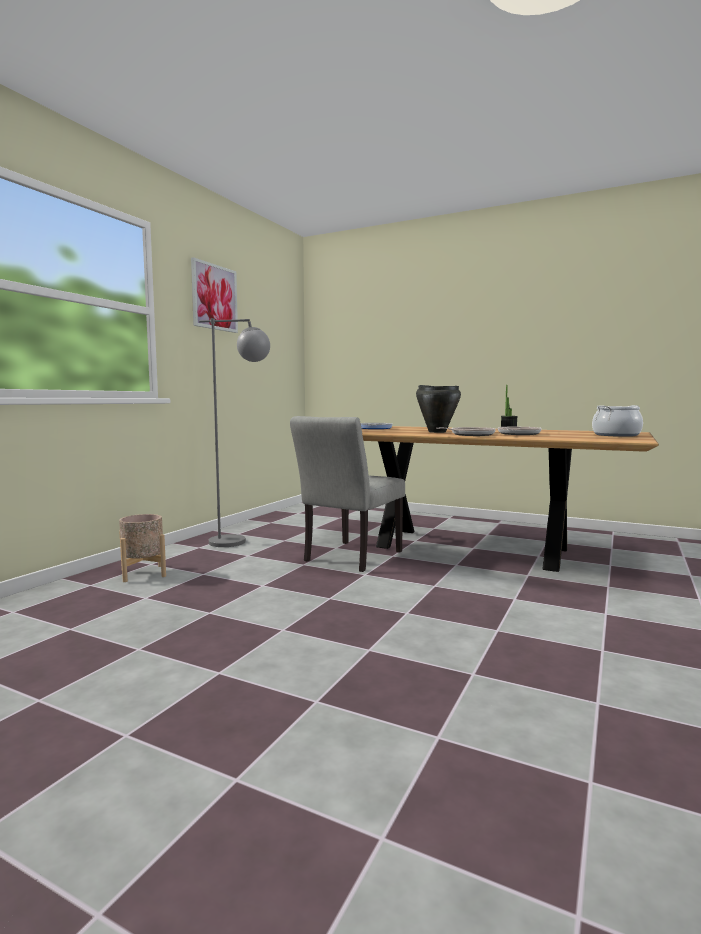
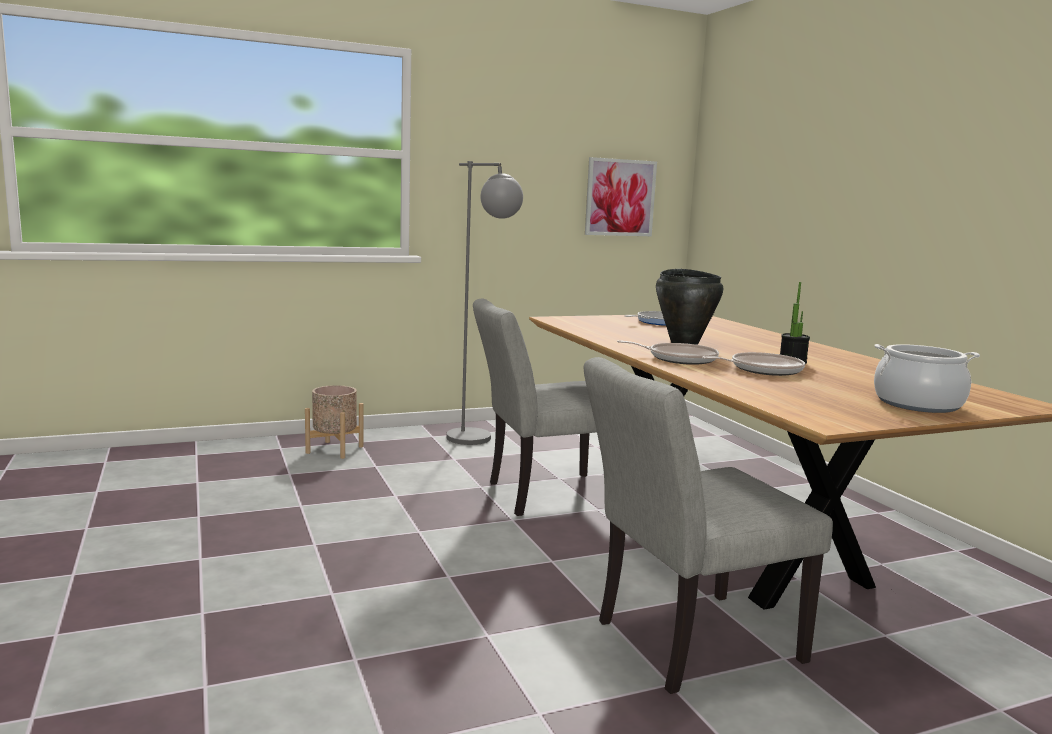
camera: 40 degrees right, 5 degrees up
picture [191,257,238,333] -> picture moved to [585,157,657,236]
none -> grey chair [584,357,833,694]

